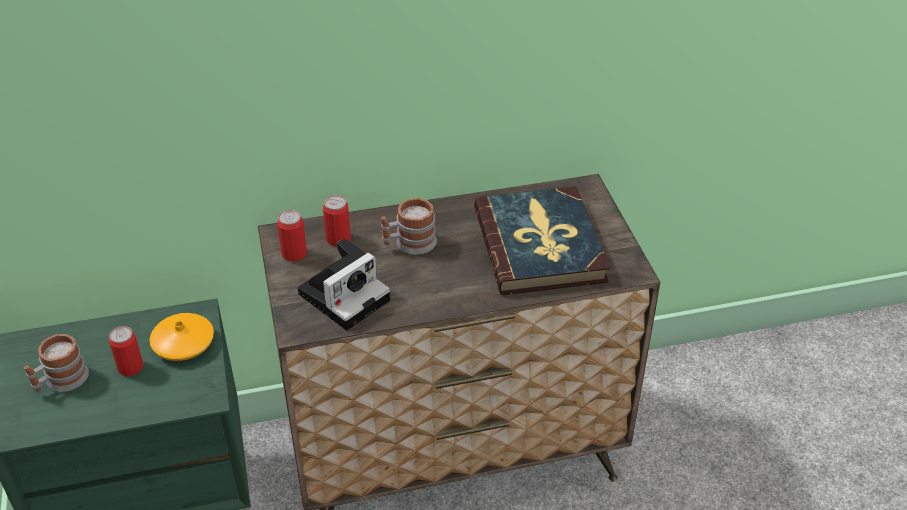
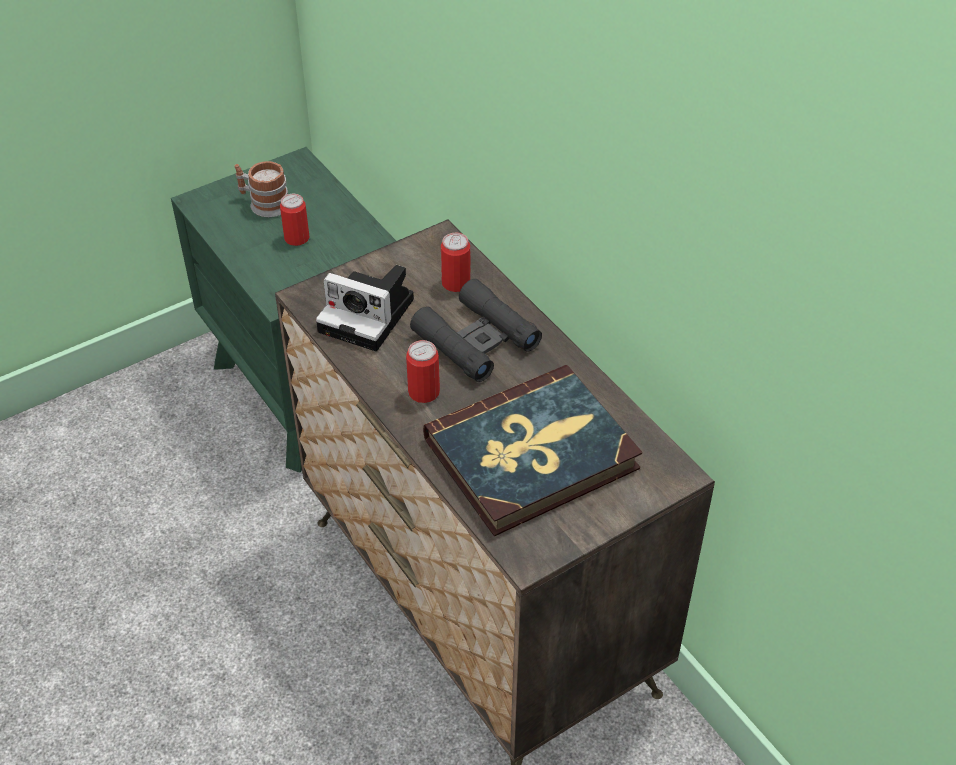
camera: 70 degrees right, 5 degrees up
orange vase [149,313,214,361] -> none
can [277,210,307,261] -> can moved to [406,340,440,403]
mug [381,198,437,255] -> black binoculars [410,279,542,382]

